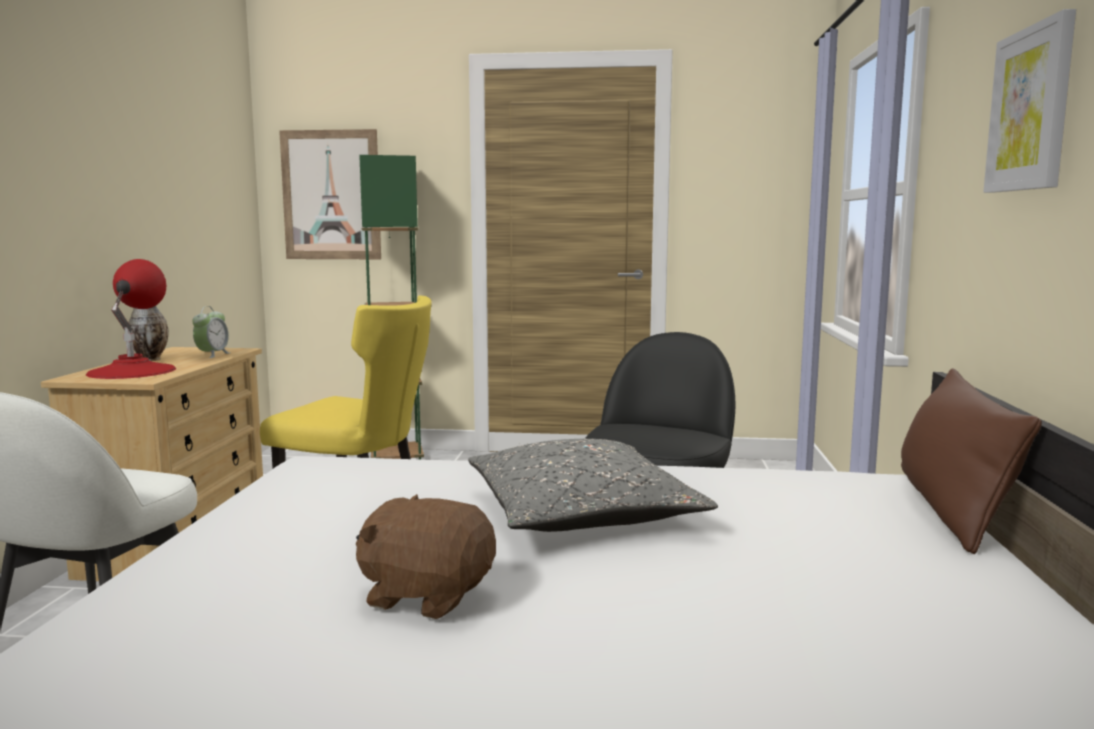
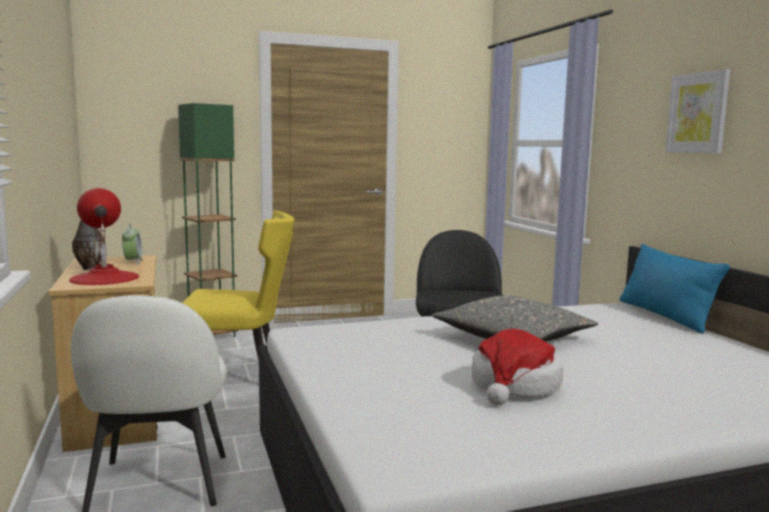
camera: 25 degrees left, 0 degrees up
picture [279,129,381,259] -> none
brown plush toy [356,494,496,619] -> hat [472,329,563,405]
brown pillow [901,368,1042,554] -> blue pillow [620,244,730,334]

